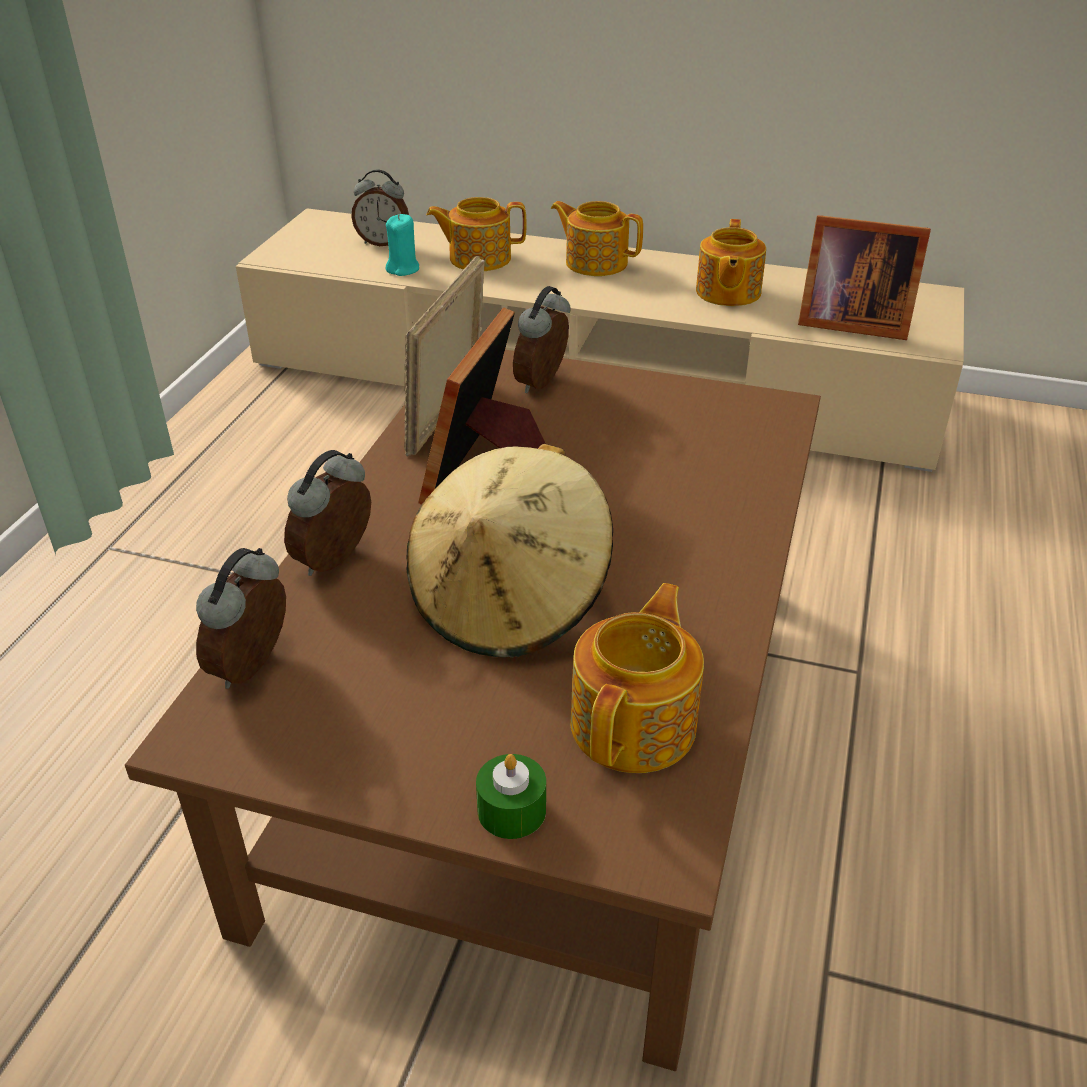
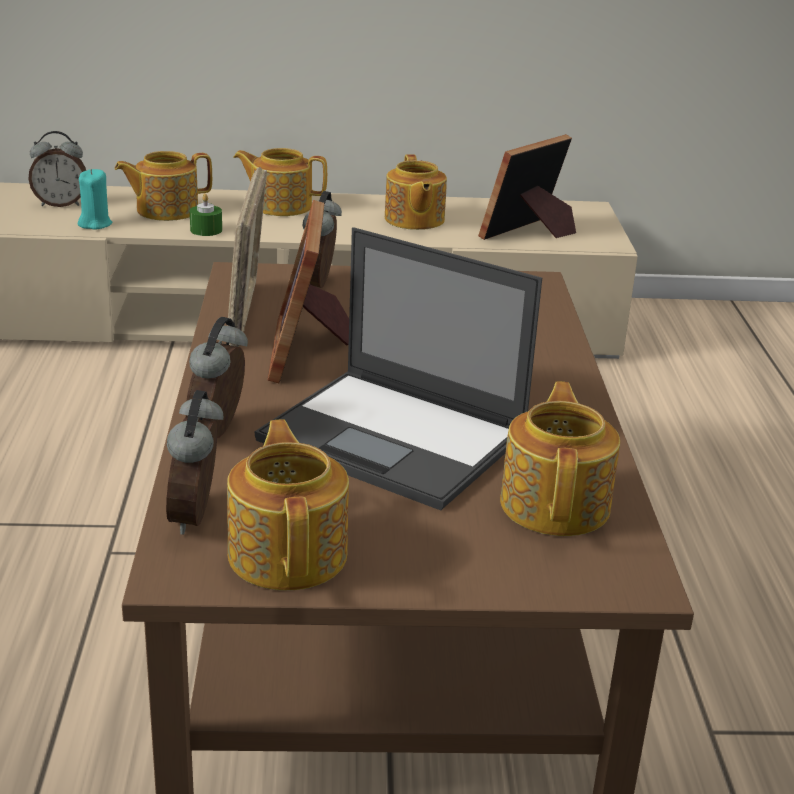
camera: 20 degrees left, 10 degrees down
beige hat [406,444,613,658] -> laptop [255,227,542,510]
green candle [476,754,546,839] -> green candle moved to [190,194,222,236]
picture frame [798,215,931,340] -> picture frame turned 135 degrees clockwise [478,134,576,240]
none -> teapot [227,419,349,591]

